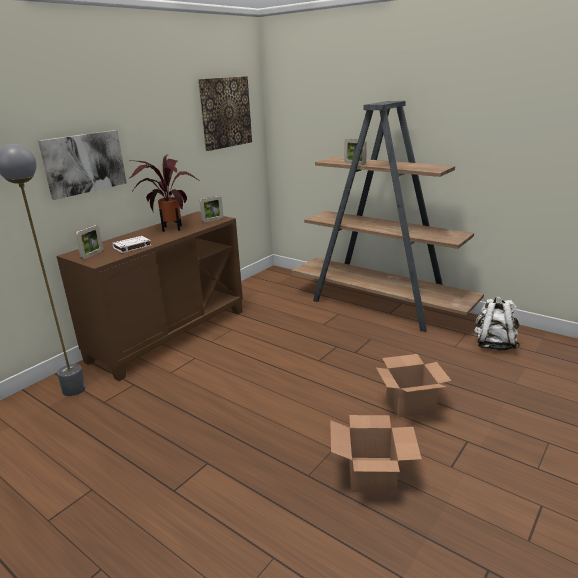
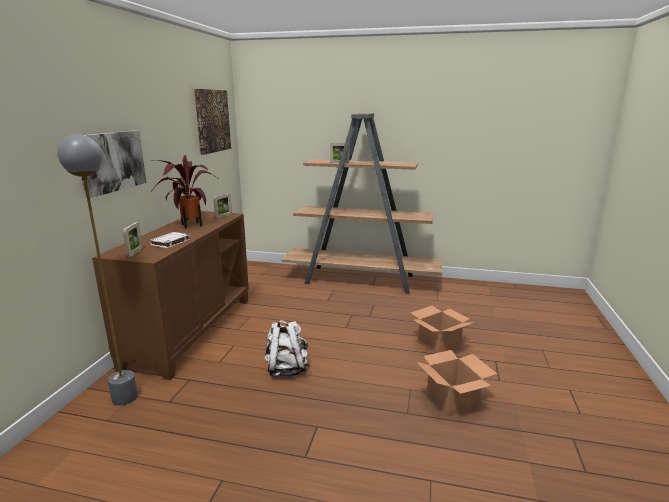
camera: 25 degrees left, 5 degrees down
white backpack [474,296,520,351] -> white backpack moved to [265,320,310,377]

